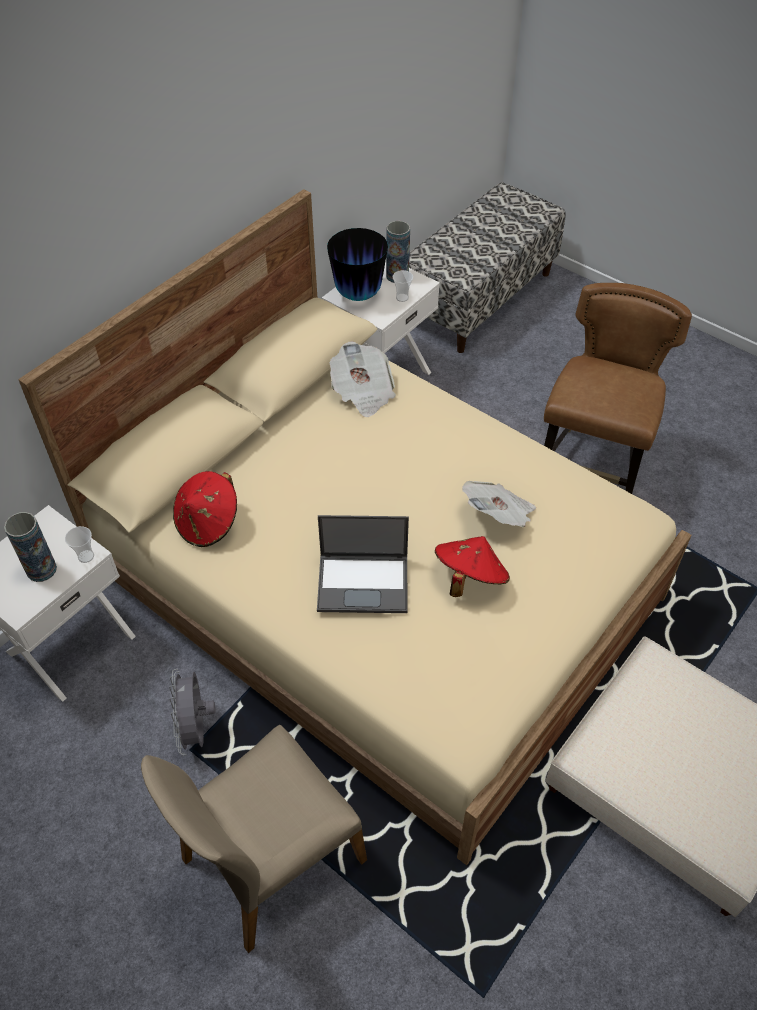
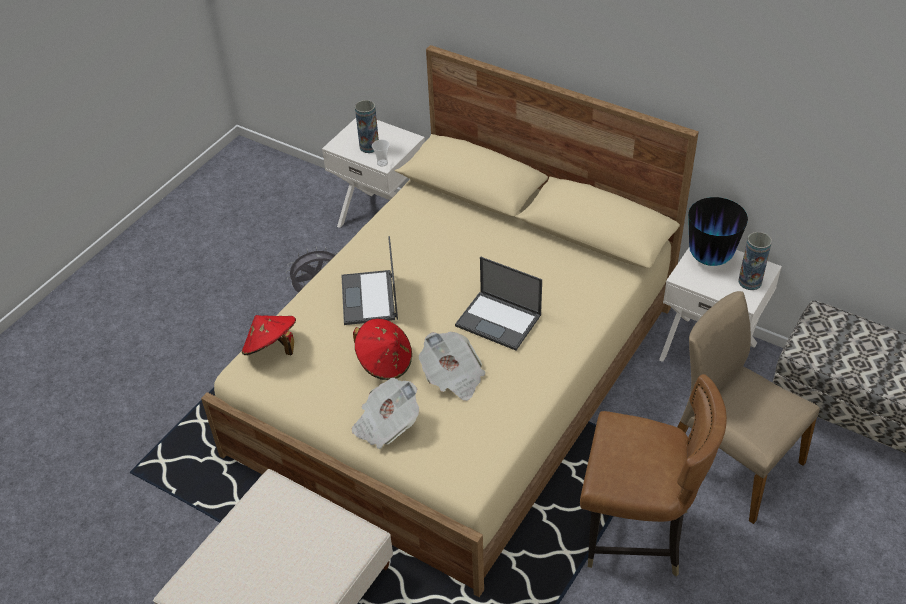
camera: 85 degrees right, 5 degrees down
beige chair [141,725,367,953] -> beige chair moved to [677,291,820,524]
red hat [173,471,237,547] -> red hat moved to [242,315,296,355]
newspaper [330,341,396,417] -> newspaper moved to [352,378,419,449]
cup [393,270,413,302] -> none
none -> laptop [455,256,542,351]

